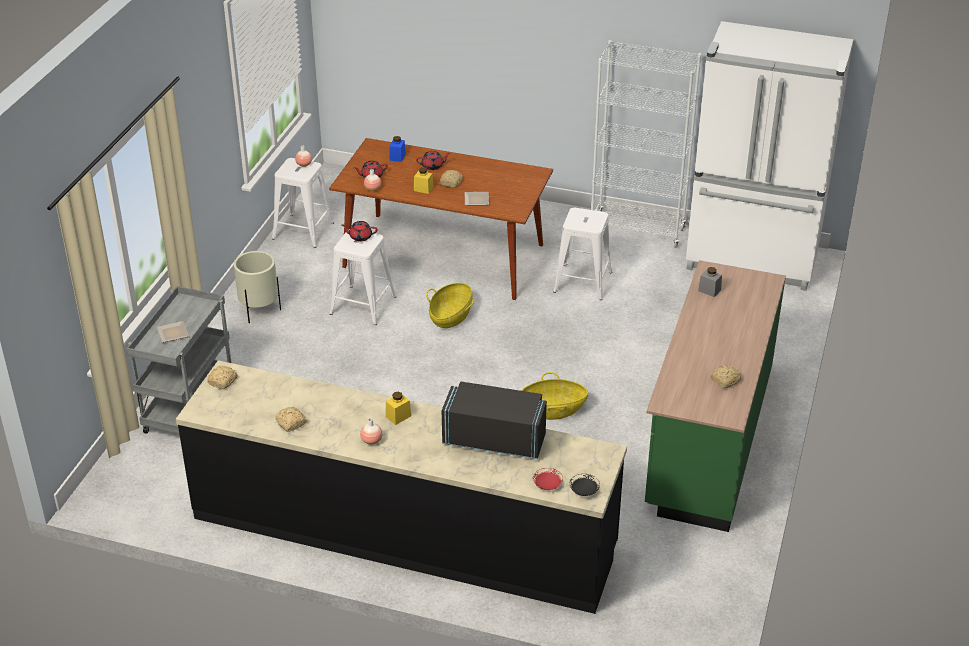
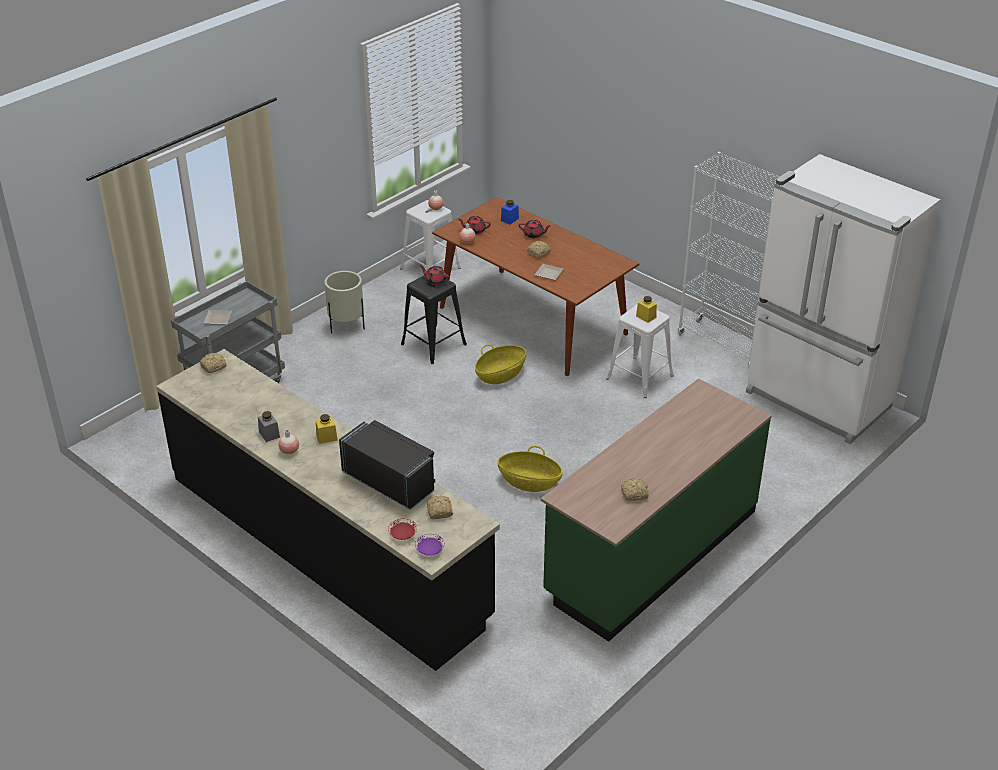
camera: 25 degrees right, 0 degrees up
bread [275,407,307,432] -> bread moved to [427,496,453,519]
white stool [330,233,396,325] -> black stool [401,275,467,364]
yellow jar [414,168,434,194] -> yellow jar moved to [636,296,657,323]
black plate [569,474,600,496] -> purple plate [415,534,444,556]
grey jar [698,267,722,297] -> grey jar moved to [258,411,280,442]

